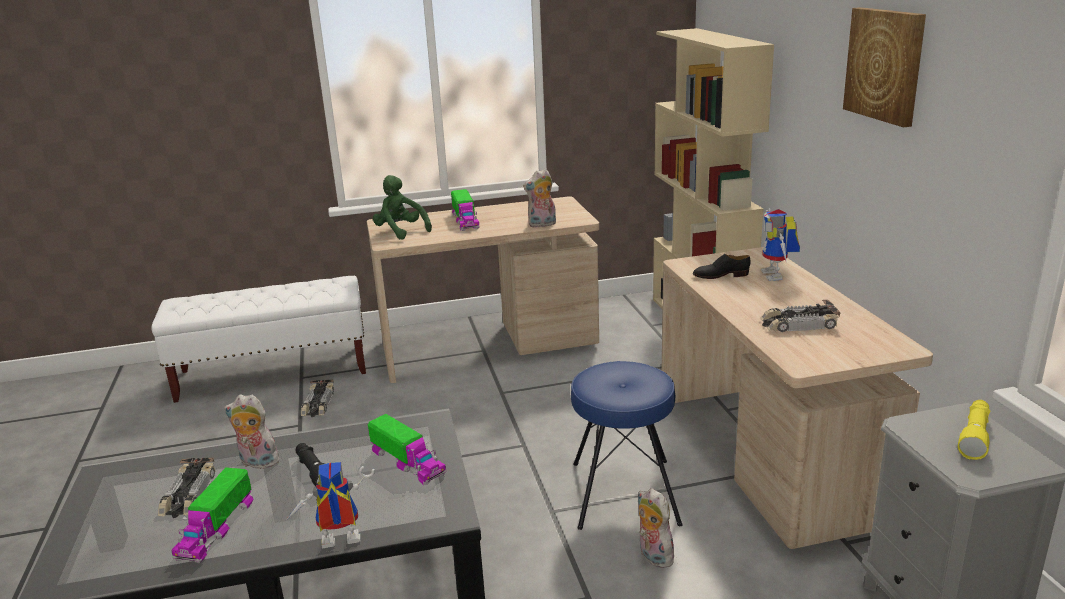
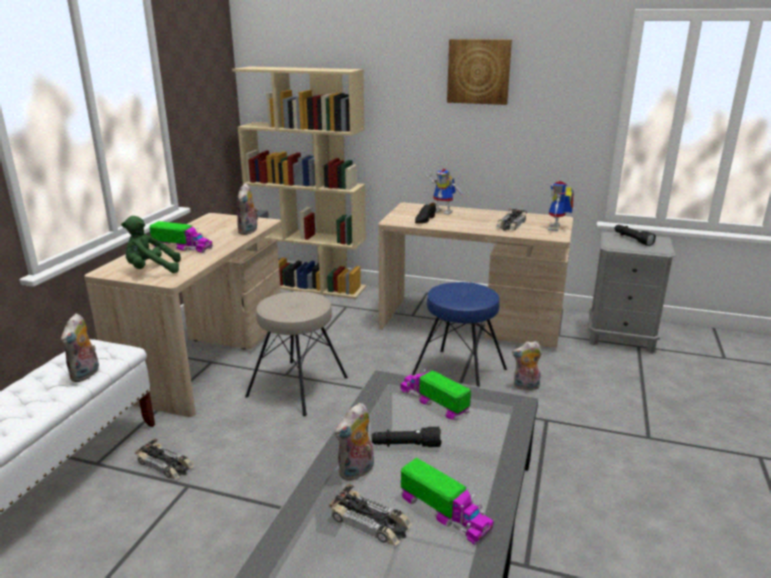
camera: 60 degrees left, 0 degrees up
toy robot [285,462,375,548] -> toy robot moved to [548,181,574,231]
toy truck [368,414,446,485] -> toy truck turned 120 degrees counterclockwise [400,369,471,421]
yellow flashlight [958,400,991,460] -> black flashlight [614,225,656,246]
none -> plush toy [61,313,100,382]
none -> beige stool [245,291,348,416]

